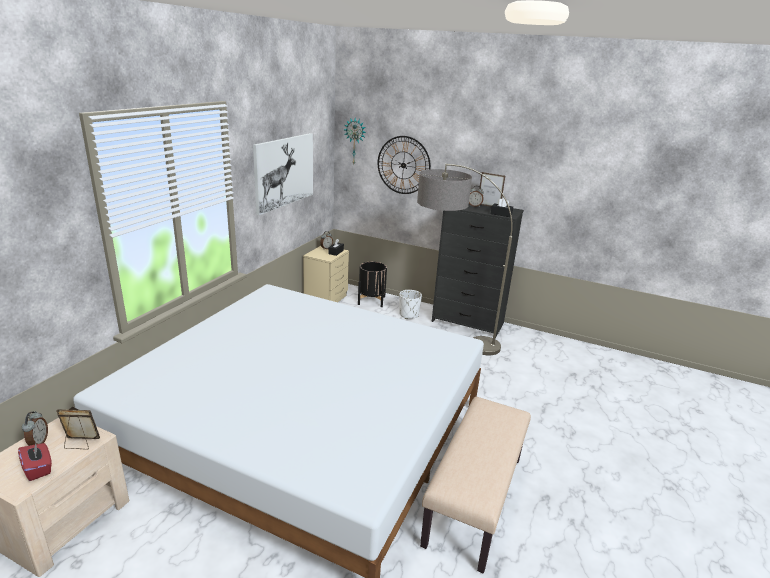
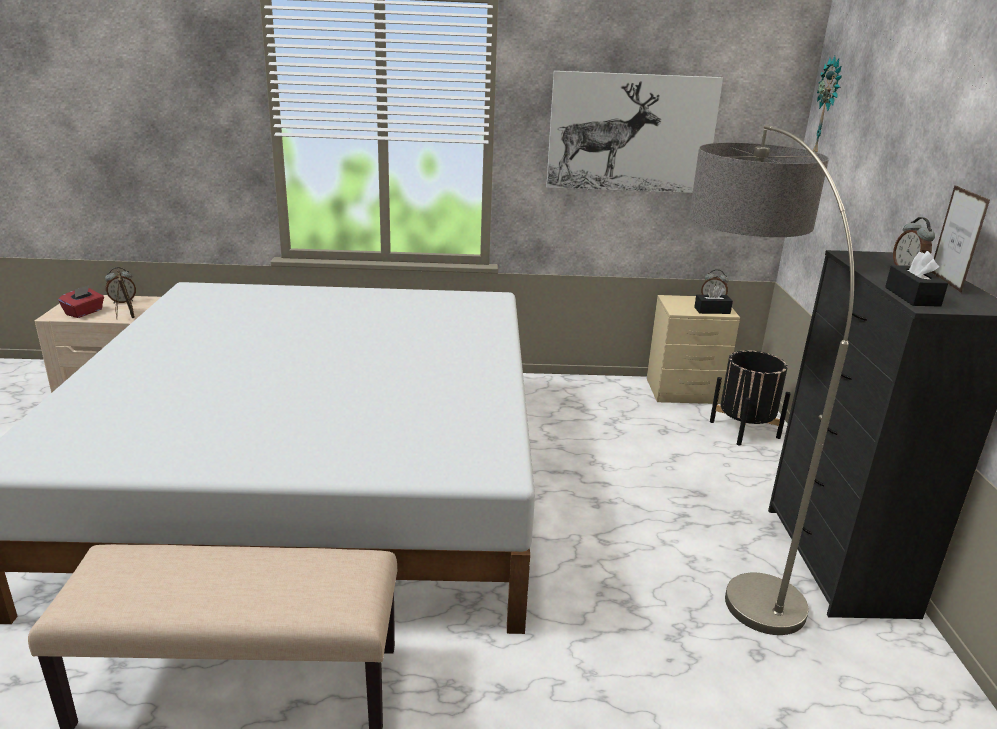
camera: 65 degrees right, 0 degrees up
wall clock [378,136,431,194] -> none
white planter [399,290,422,319] -> none

